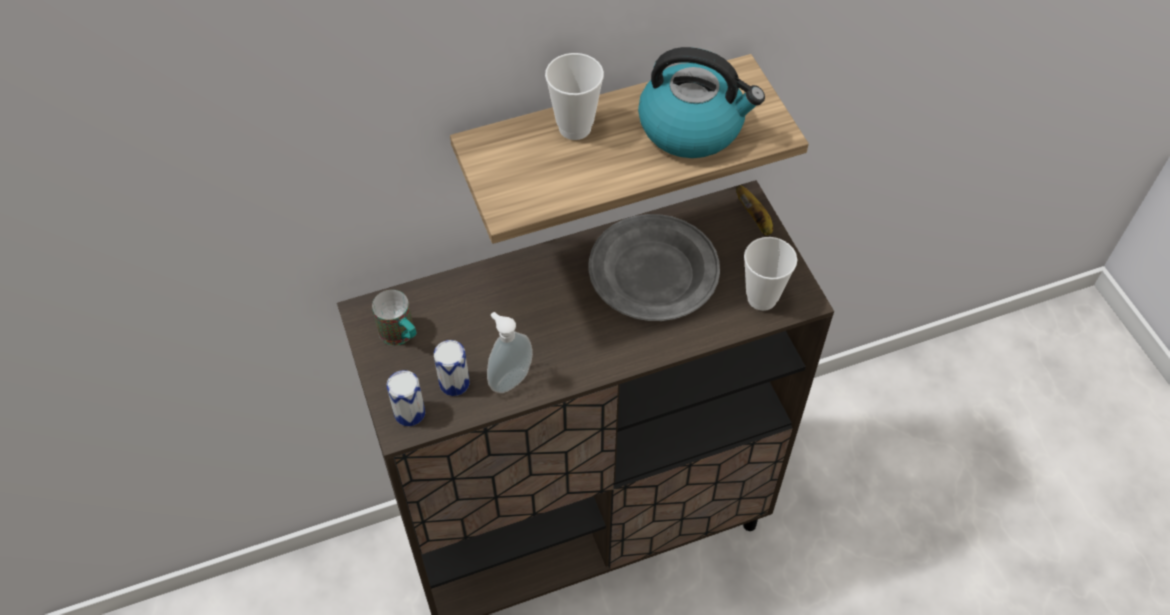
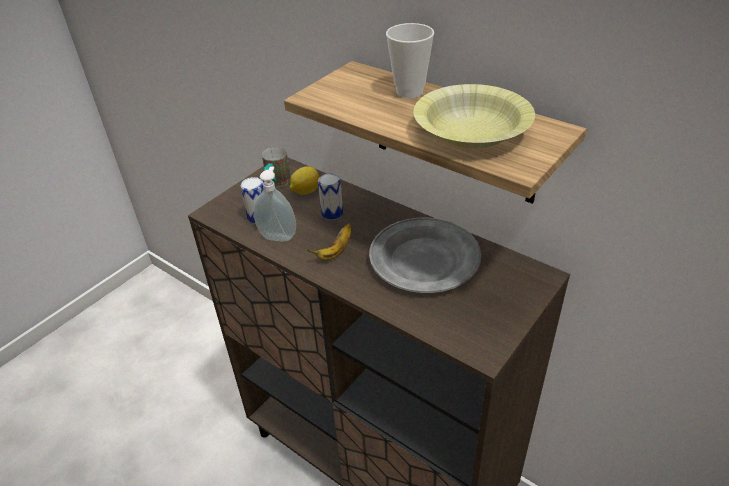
camera: 60 degrees right, 15 degrees down
can [386,370,425,426] -> can moved to [318,173,343,220]
kettle [638,47,765,158] -> yellow bowl [414,84,535,148]
banana [736,185,773,236] -> banana moved to [308,223,351,260]
cup [744,237,797,311] -> none
none -> lemon [290,166,319,195]

